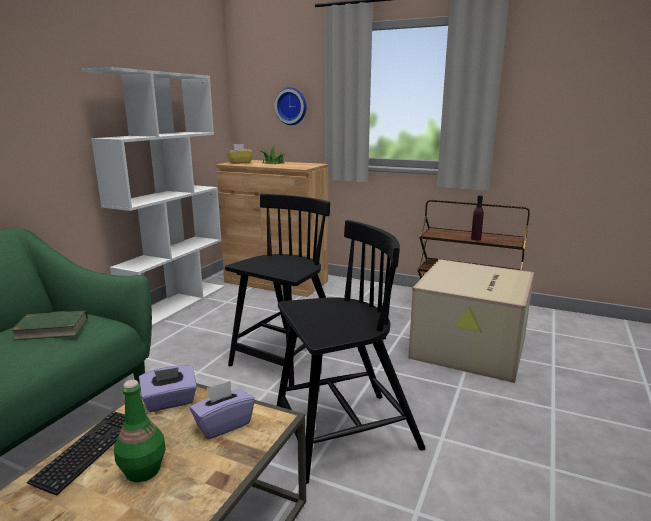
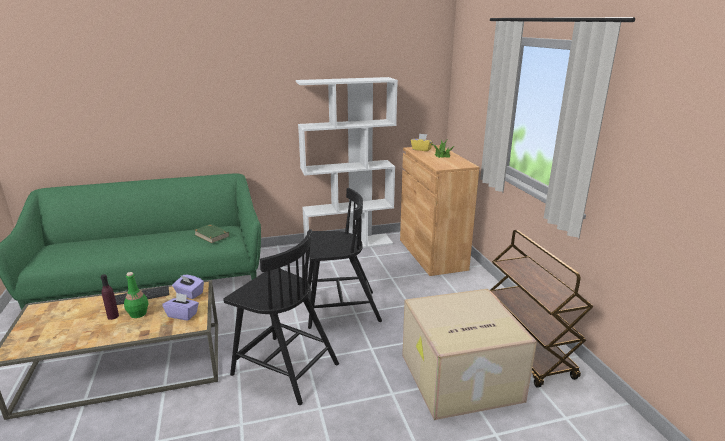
camera: 50 degrees right, 5 degrees up
wall clock [275,87,307,125] -> none
purple bottle [471,195,484,241] -> purple bottle moved to [100,274,119,320]

